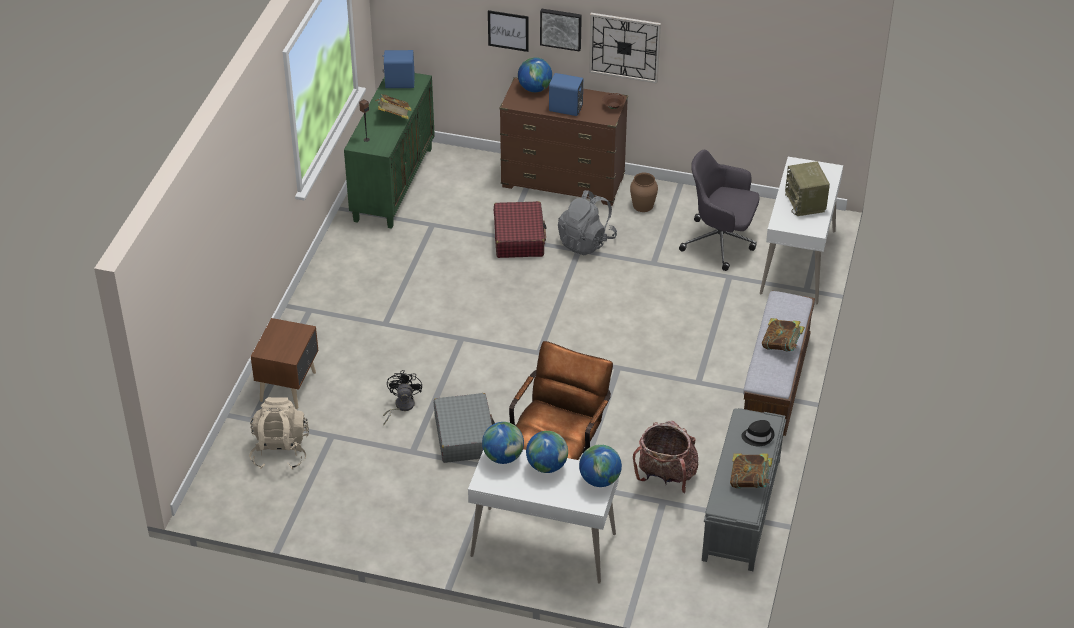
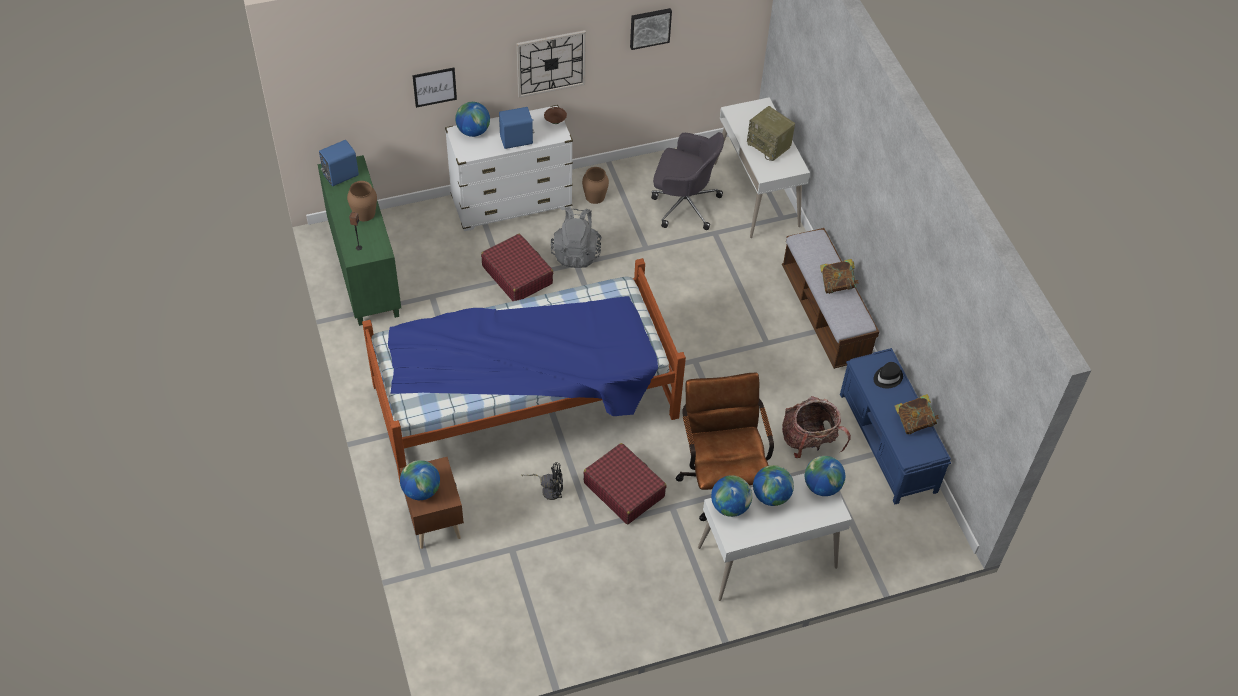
camera: 35 degrees left, 10 degrees up
beige backpack [249,397,309,470] -> none
book [375,94,412,119] -> brown vase [347,181,377,221]
black fan [383,370,422,426] -> black fan turned 120 degrees clockwise [521,462,563,500]
grey suitcase [434,393,495,463] -> red suitcase [583,443,667,524]
brown dresser [500,77,628,206] -> white dresser [445,105,573,231]
picture [540,8,582,52] -> picture moved to [630,8,672,50]
grey office chair [679,150,760,271] -> grey office chair turned 150 degrees counterclockwise [651,132,724,230]
grey bench [702,408,786,571] -> blue bench [840,348,951,504]
none -> bed [362,258,686,482]
none -> globe [400,460,440,500]

